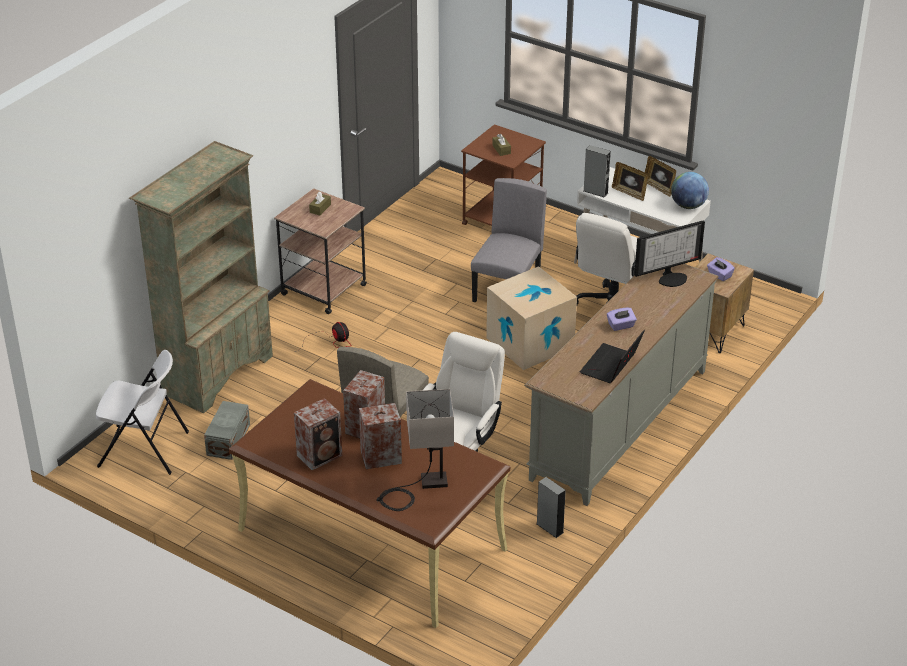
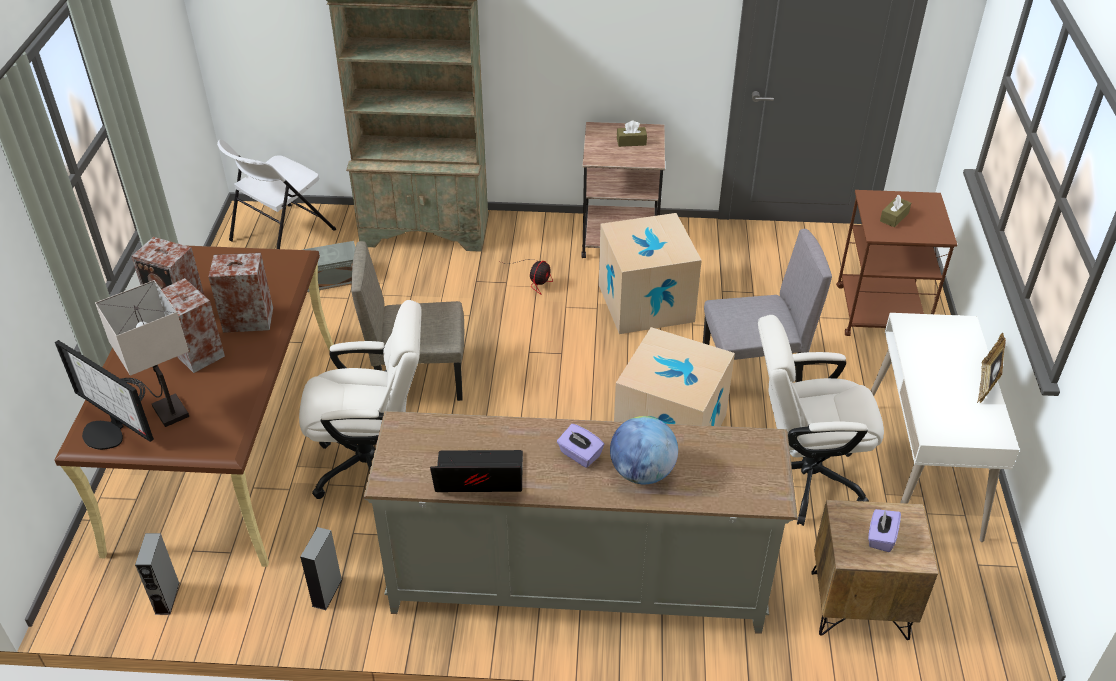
camera: 60 degrees right, 5 degrees up
white chair [96,350,189,475] -> white chair turned 60 degrees clockwise [217,139,336,249]
grey speaker [584,145,611,197] -> grey speaker moved to [135,533,180,615]
picture frame [612,162,648,201] -> none
monitor [634,220,705,287] -> monitor moved to [55,340,154,450]
globe [671,172,709,209] -> globe moved to [610,416,678,484]
none -> cardboard box [599,213,702,334]

